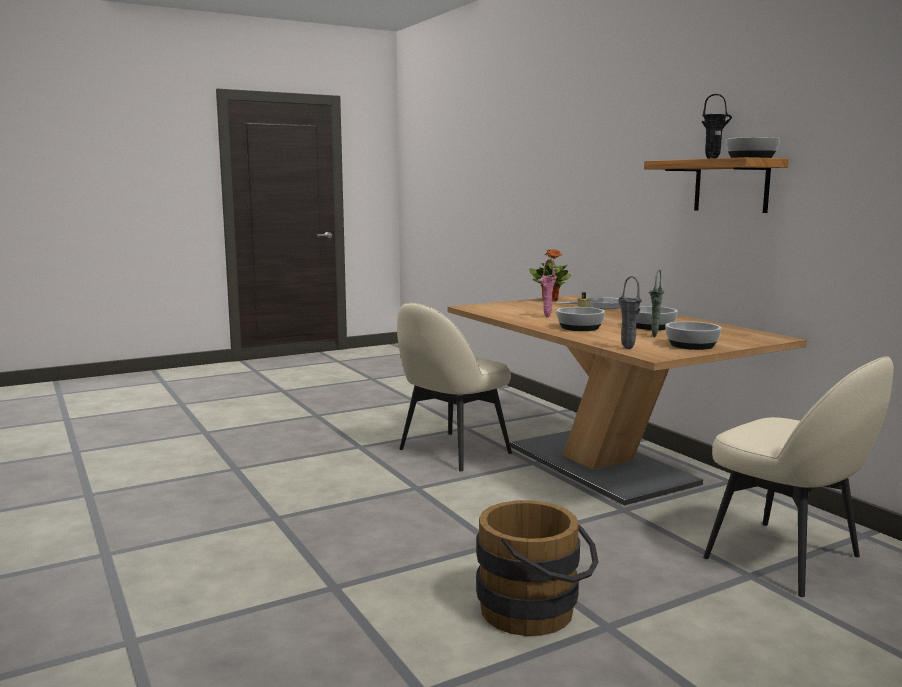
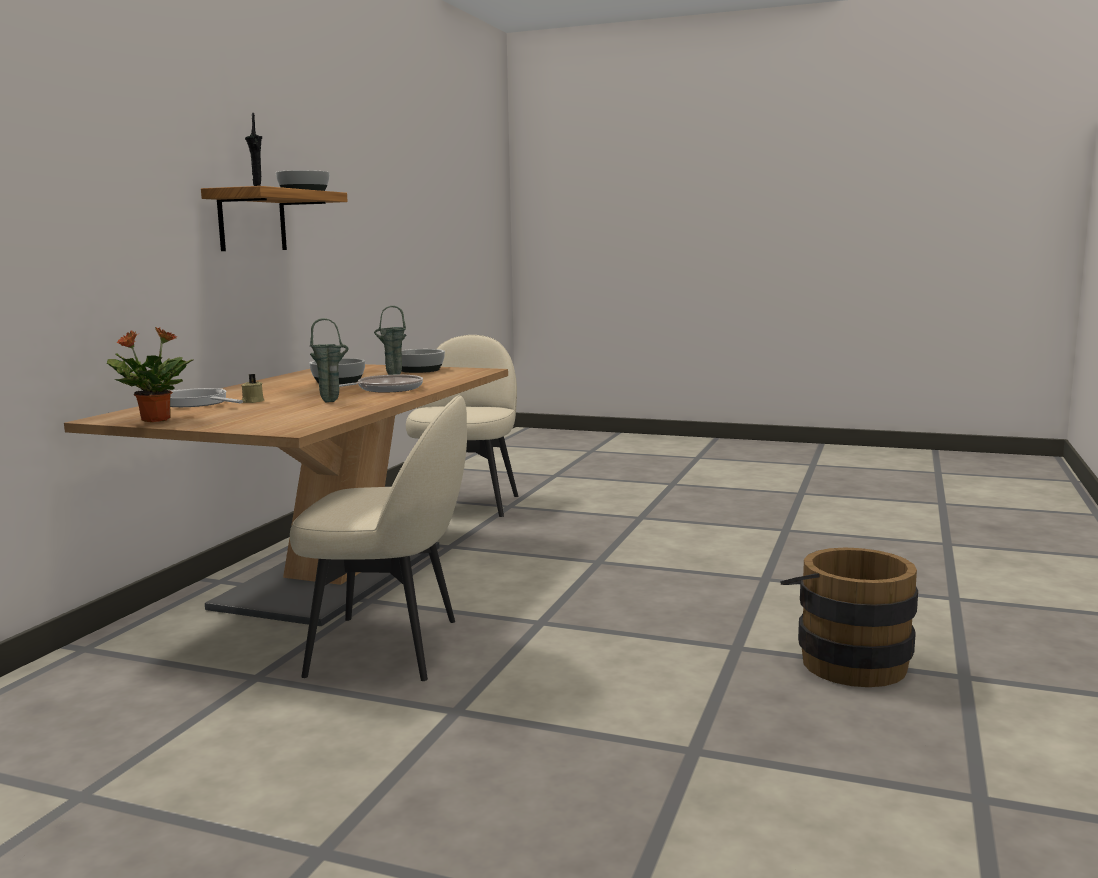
camera: 130 degrees left, 0 degrees up
brown bucket [476,500,599,636] -> brown bucket moved to [780,548,918,687]
pink vase [541,258,557,318] -> green vase [310,318,349,402]
bowl [557,307,605,331] -> frying pan [339,375,423,392]
grey vase [618,276,642,349] -> none

